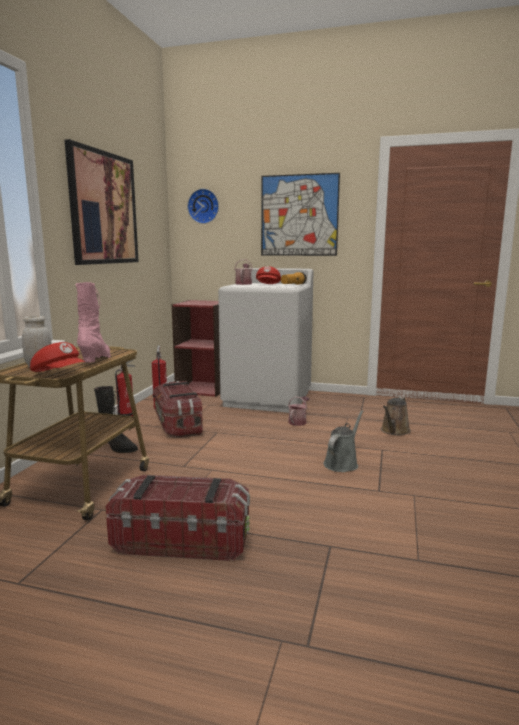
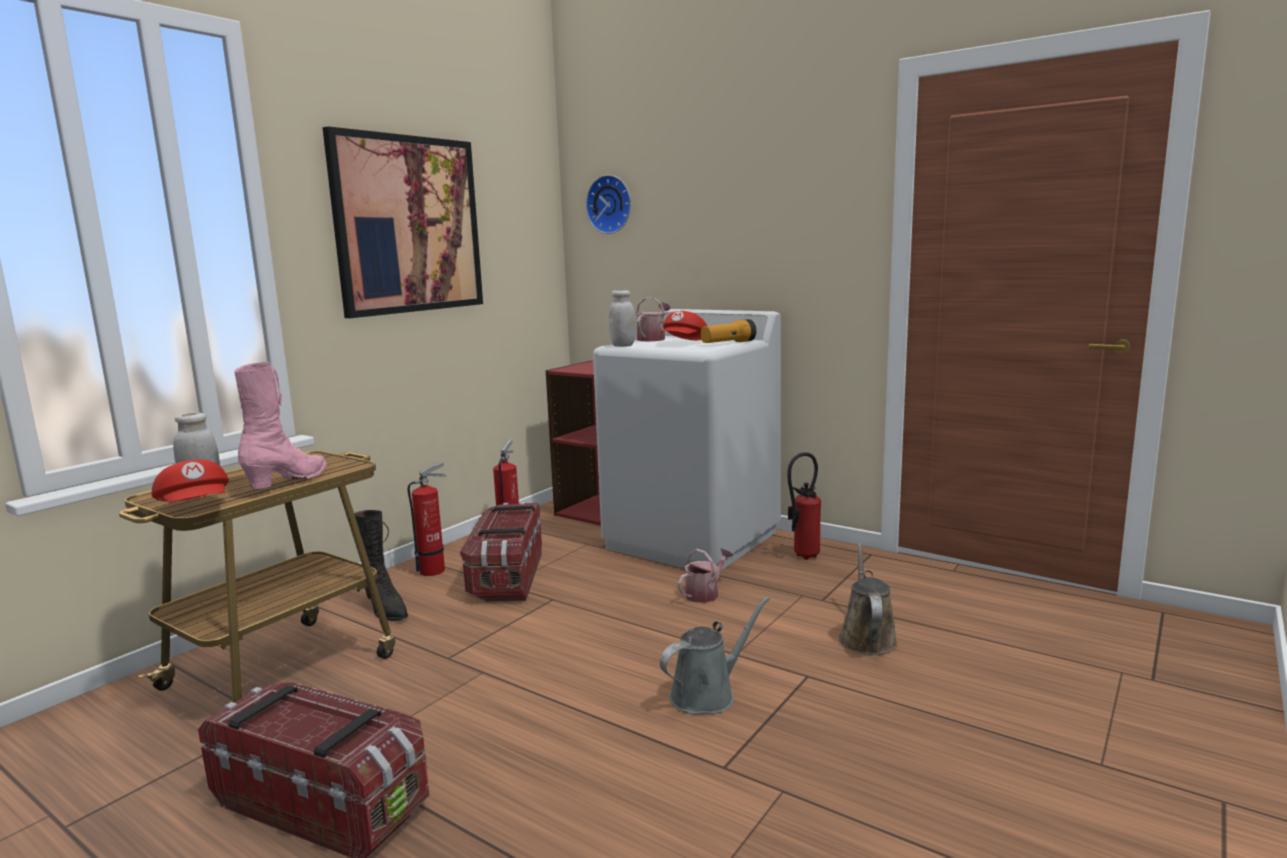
camera: 20 degrees right, 0 degrees up
picture [261,173,340,256] -> none
brown watering can [381,397,411,436] -> brown watering can turned 135 degrees clockwise [839,543,898,655]
none -> white jar [609,290,636,347]
none -> fire extinguisher [787,452,821,560]

